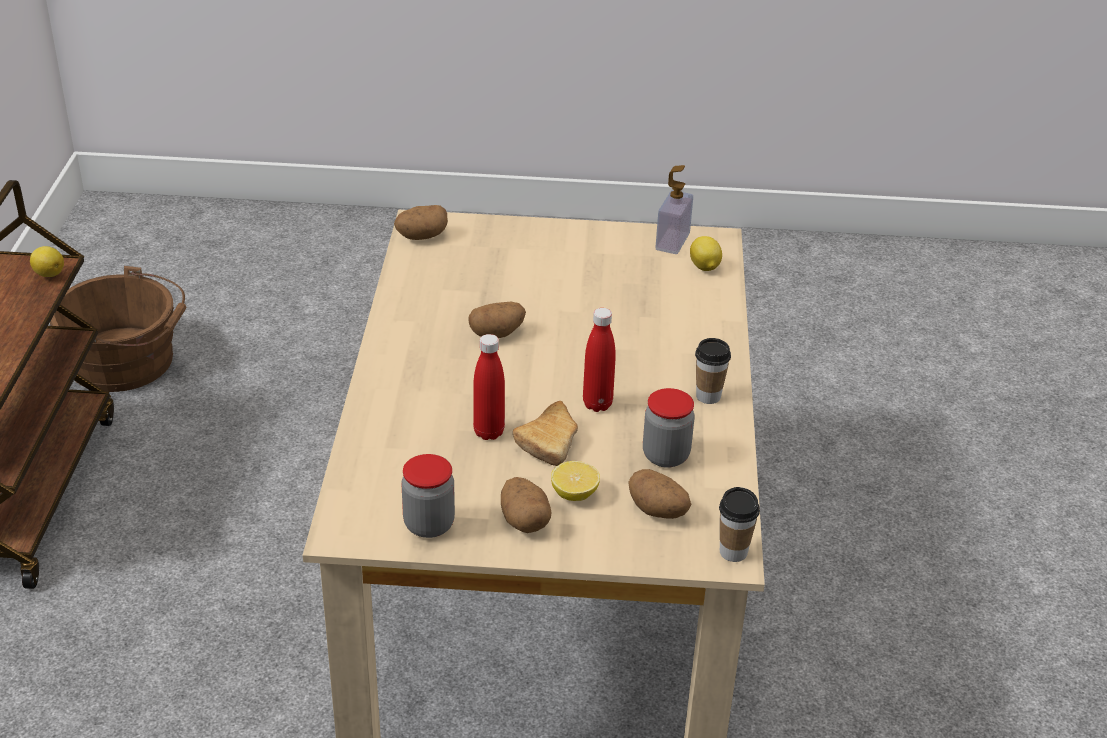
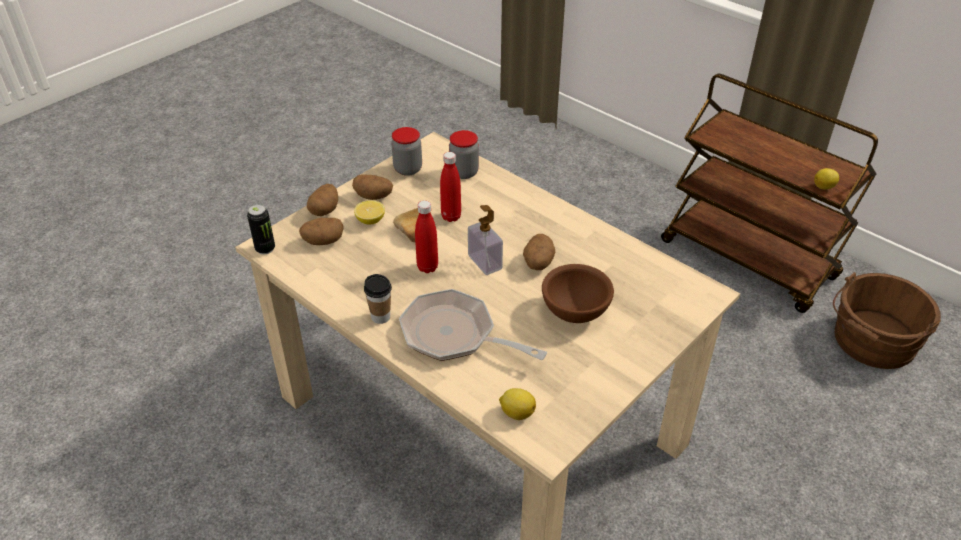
camera: 130 degrees right, 5 degrees up
potato [394,205,448,240] -> potato moved to [307,184,338,216]
jar [643,388,695,468] -> jar moved to [449,130,479,179]
soap dispenser [655,165,693,254] -> soap dispenser moved to [468,205,503,275]
cup [719,487,760,562] -> can [247,204,275,255]
none -> frying pan [399,289,547,361]
none -> brown bowl [542,264,614,323]

